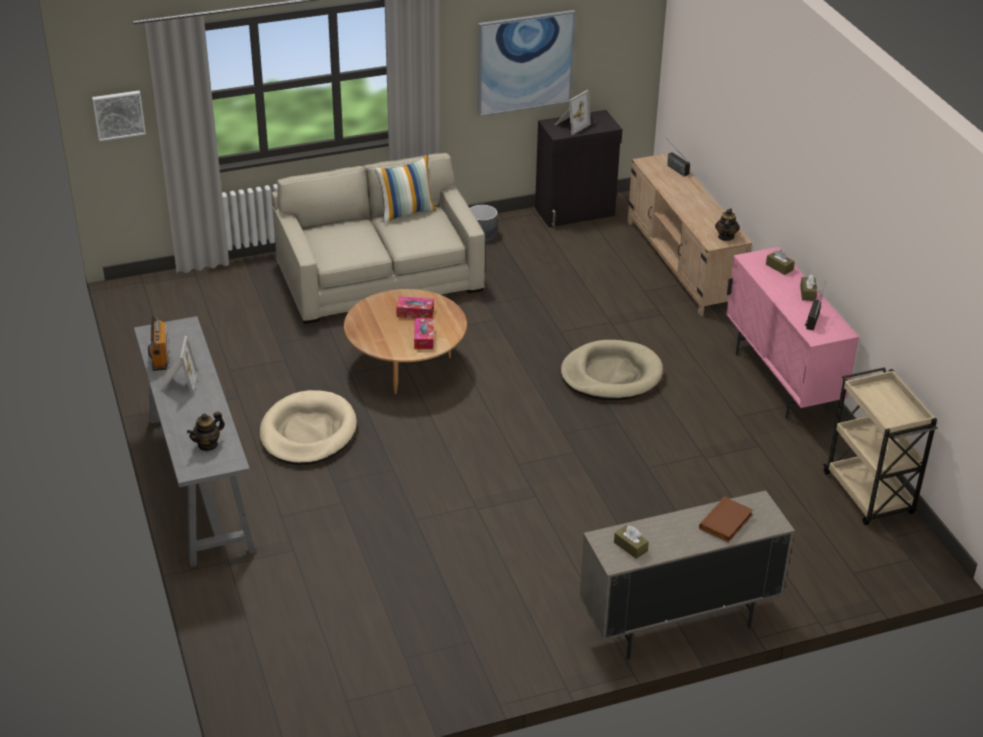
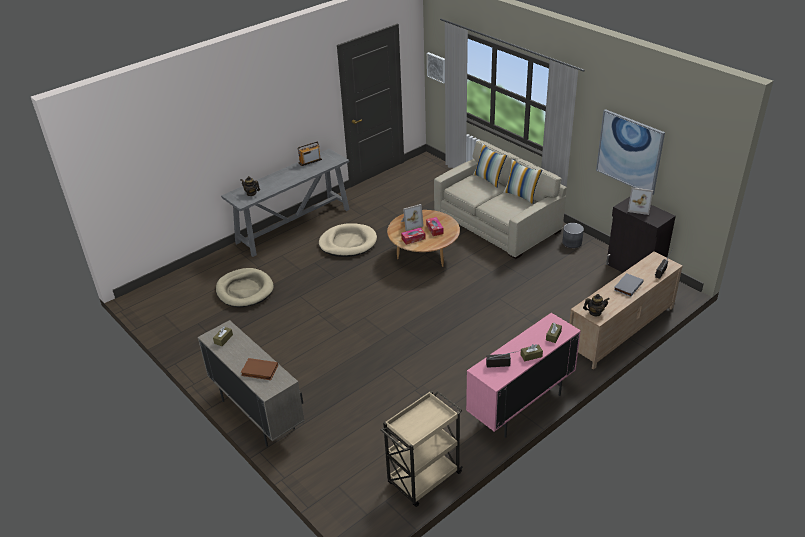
camera: 70 degrees right, 0 degrees up
picture frame [160,336,198,394] -> picture frame moved to [401,204,424,231]
beige dog bed [561,340,663,400] -> beige dog bed moved to [216,268,274,307]
none -> pillow [473,143,507,188]
none -> grey book [614,273,643,297]

